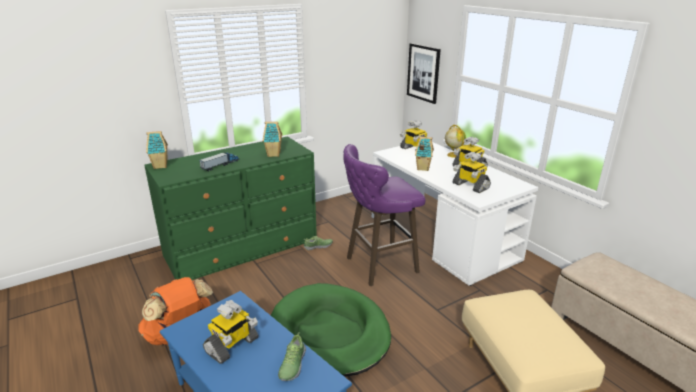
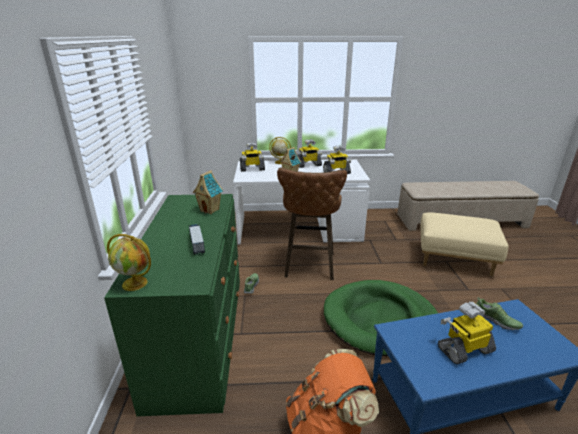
camera: 60 degrees left, 0 degrees up
toy house [146,131,168,169] -> globe [107,234,151,291]
toy robot [203,300,259,364] -> toy robot turned 90 degrees counterclockwise [438,302,496,364]
purple stool [343,144,426,286] -> brown stool [277,168,347,280]
picture [407,43,441,104] -> none

